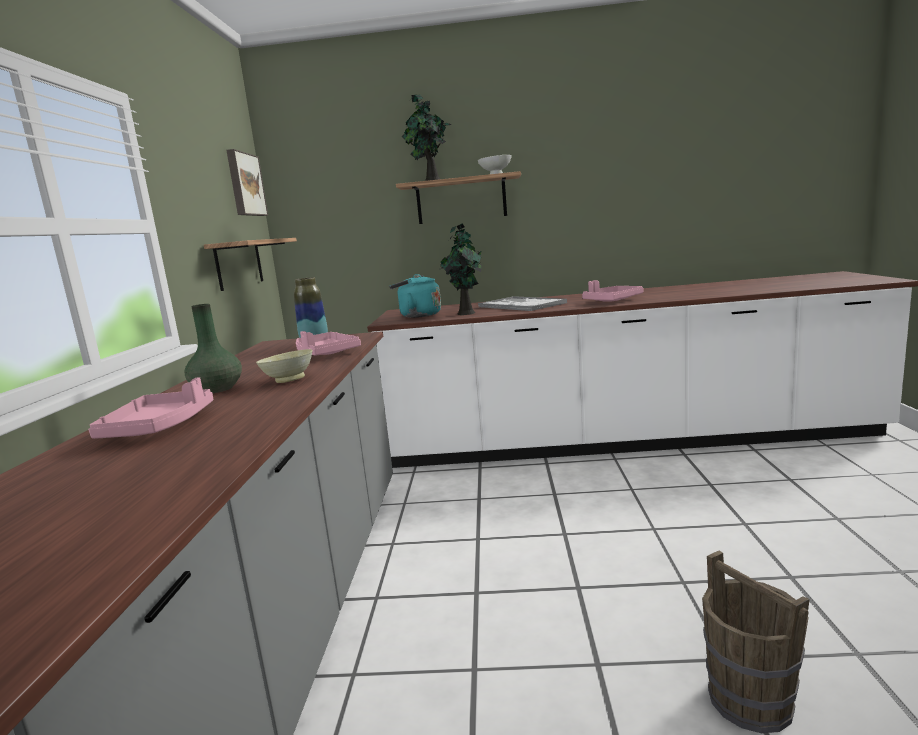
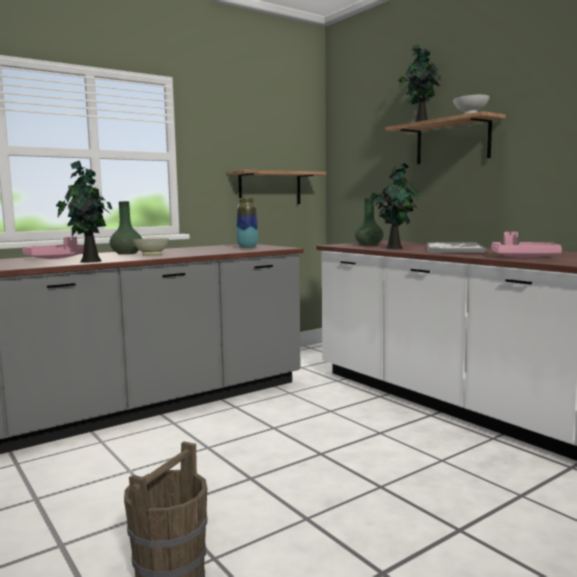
camera: 50 degrees right, 5 degrees down
picture [226,149,268,216] -> none
pink tray [296,331,361,356] -> none
turquoise kettle [389,274,441,318] -> green vase [355,198,383,246]
none -> potted plant [56,161,112,263]

